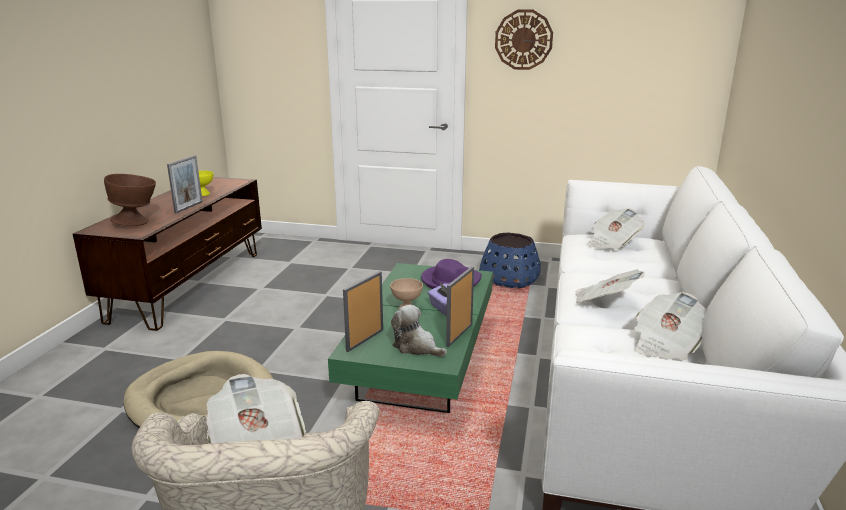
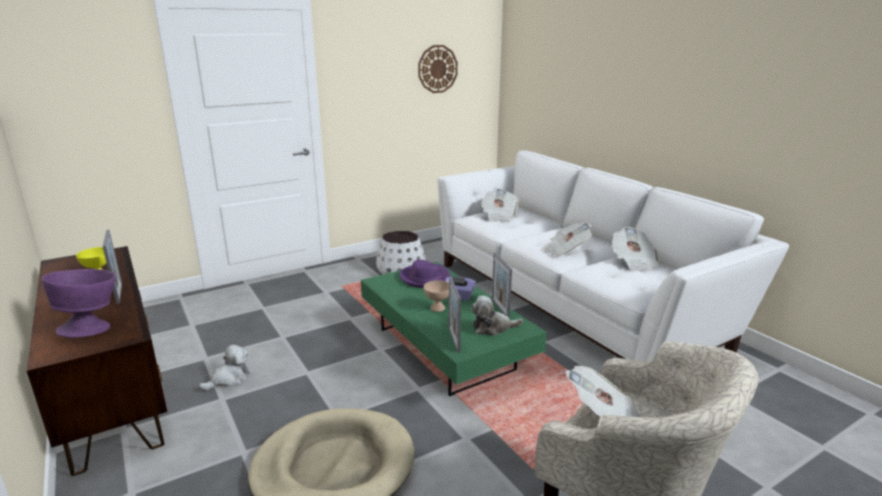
camera: 45 degrees left, 0 degrees up
brown bowl [104,174,156,226] -> purple bowl [42,269,116,338]
blue planter [479,233,541,288] -> white planter [376,231,426,275]
wall clock [495,10,553,70] -> wall clock moved to [418,45,458,93]
none -> plush toy [199,344,249,390]

